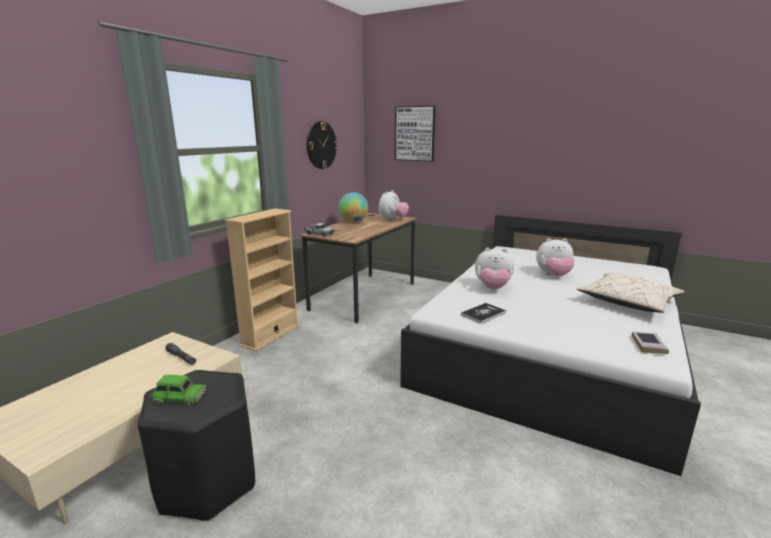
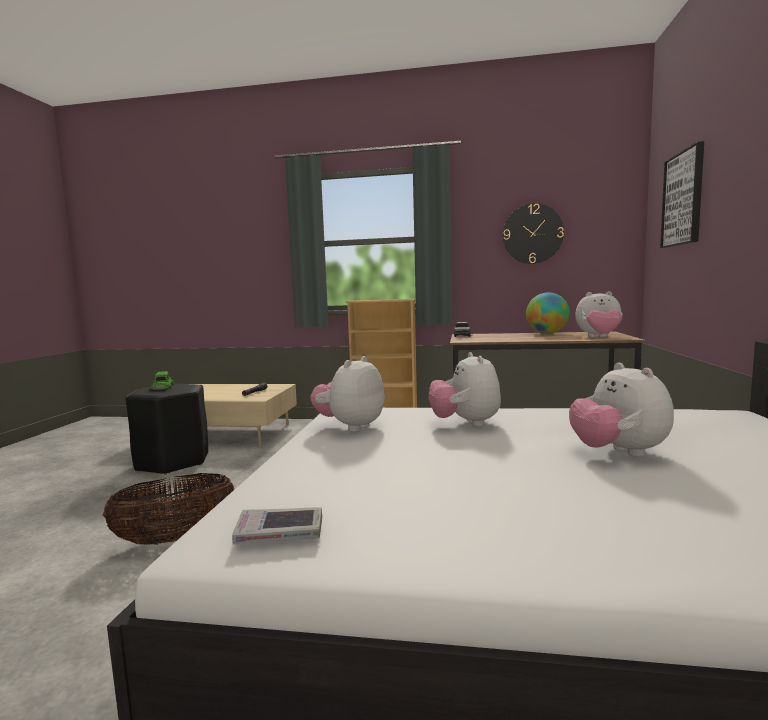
camera: 70 degrees right, 10 degrees down
book [461,303,506,324] -> plush toy [310,356,385,432]
beige pillow [577,273,685,313] -> none
none -> basket [103,473,235,545]

